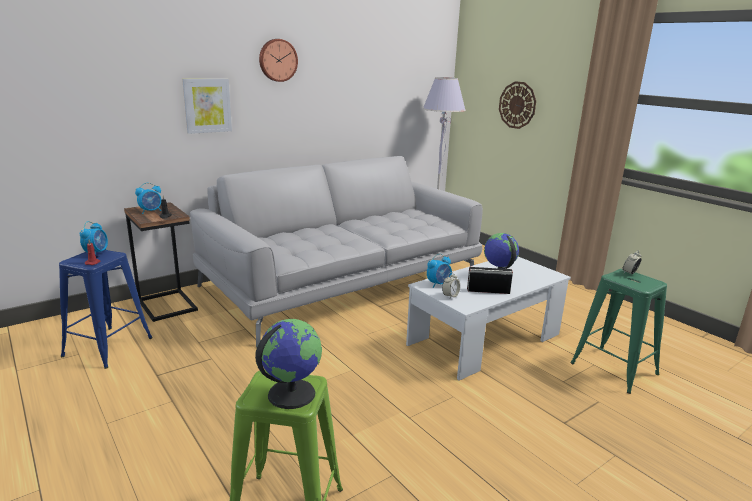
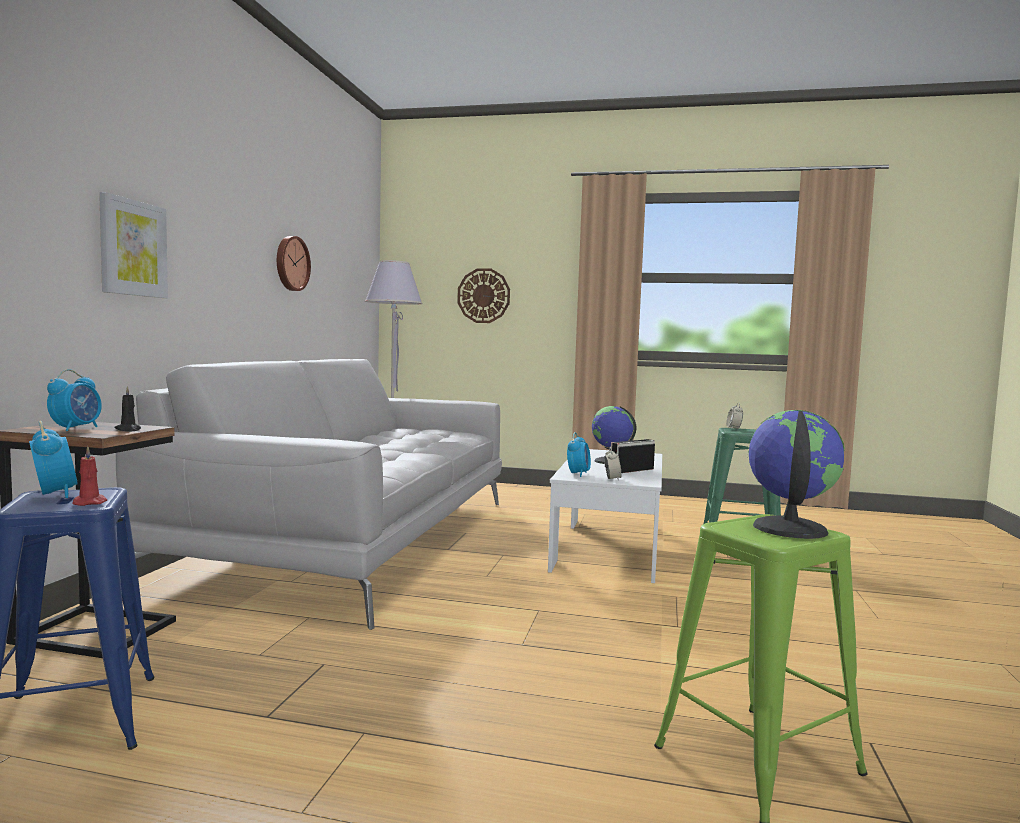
camera: 40 degrees left, 15 degrees down
wall clock [259,39,298,82] -> wall clock moved to [277,236,311,291]

